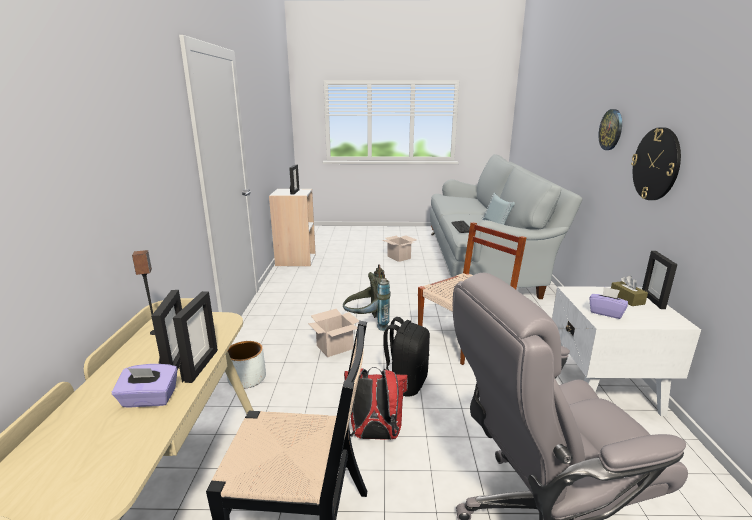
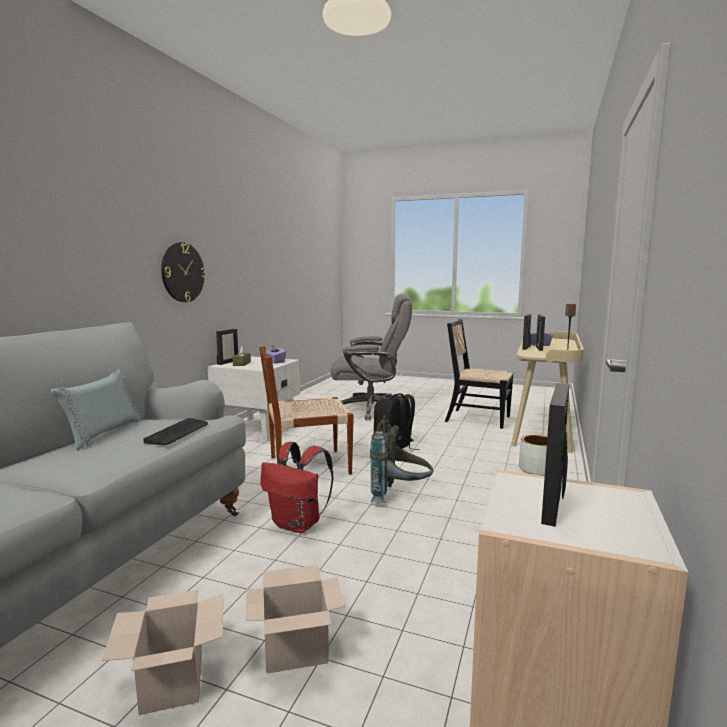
camera: 160 degrees left, 10 degrees down
cardboard box [308,309,359,357] -> cardboard box moved to [246,565,345,674]
red backpack [344,367,408,440] -> red backpack moved to [261,442,333,533]
wall clock [599,109,622,150] -> none

